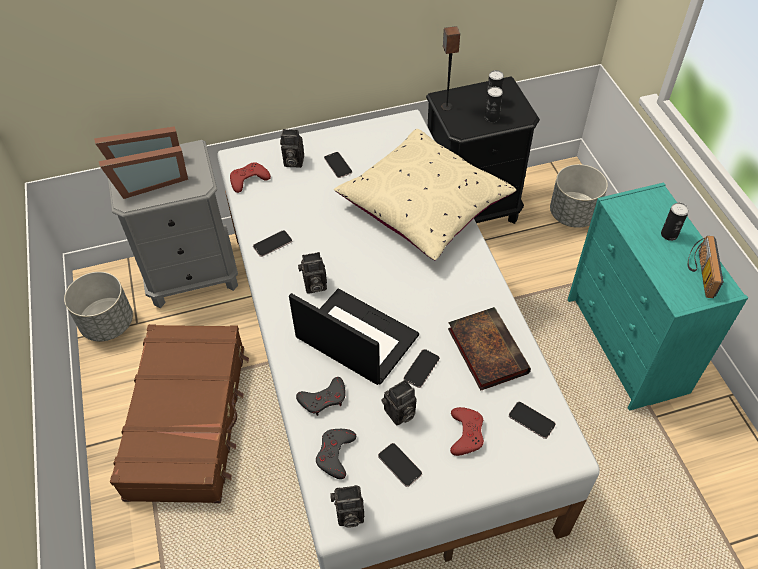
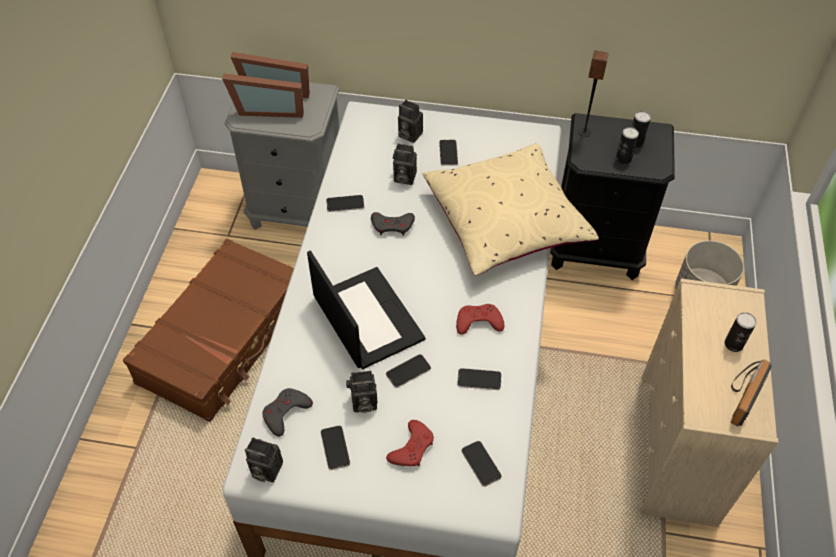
camera: 25 degrees right, 0 degrees up
grey planter [64,272,133,342] -> none
red game controller [230,162,271,193] -> red game controller moved to [456,304,504,335]
grey game controller [296,377,346,416] -> grey game controller moved to [371,212,415,236]
camera [298,252,327,294] -> camera moved to [393,143,417,185]
book [448,307,531,390] -> phone [457,368,502,390]
turquoise dresser [568,182,748,411] -> beige dresser [640,278,779,527]

